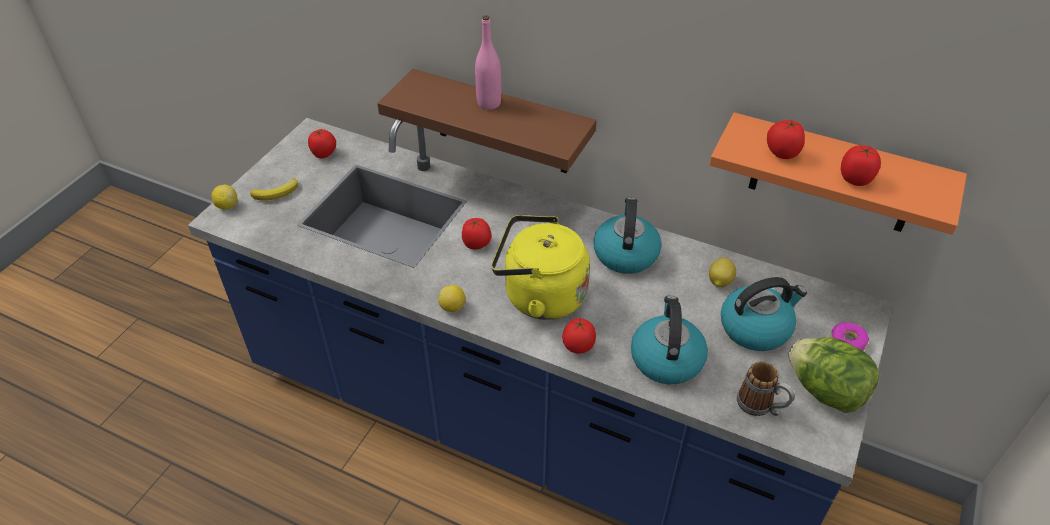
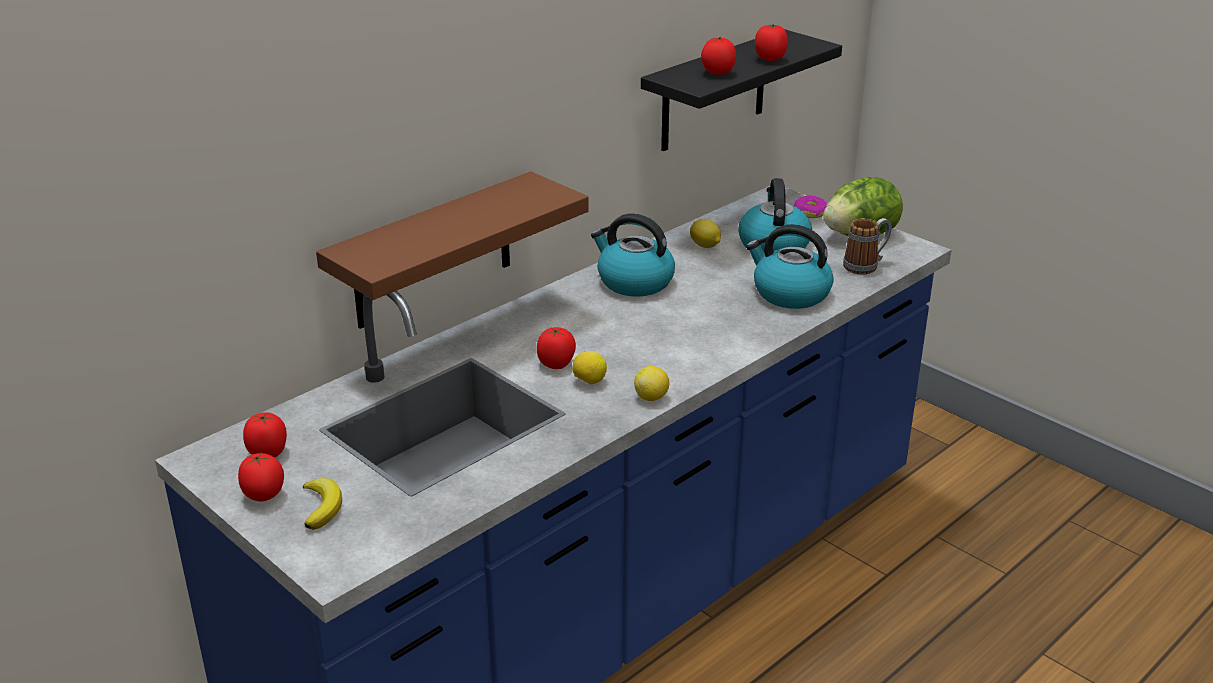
camera: 70 degrees left, 15 degrees down
lemon [211,185,237,210] -> lemon moved to [572,351,607,385]
pink bottle [475,15,501,110] -> none
yellow kettle [491,215,590,320] -> none
tomato [562,318,596,353] -> tomato moved to [238,453,284,502]
orange shelf [709,113,967,235] -> black shelf [641,29,842,151]

